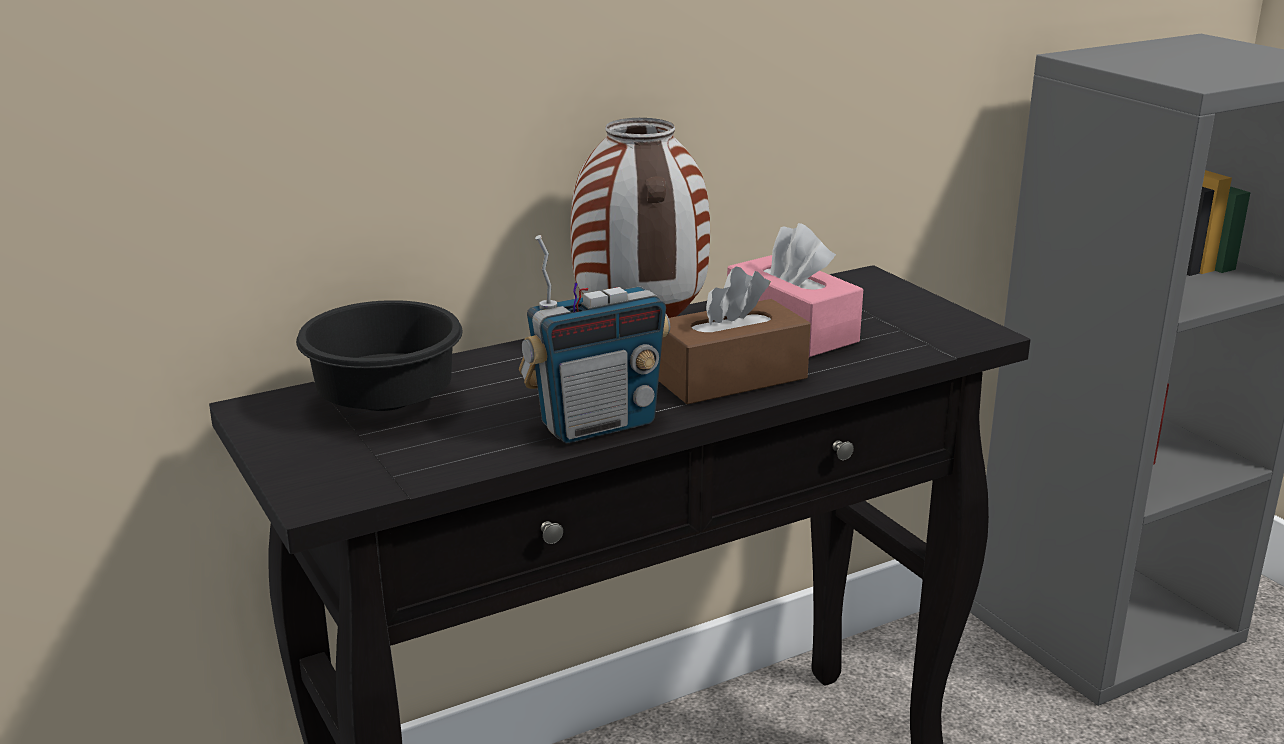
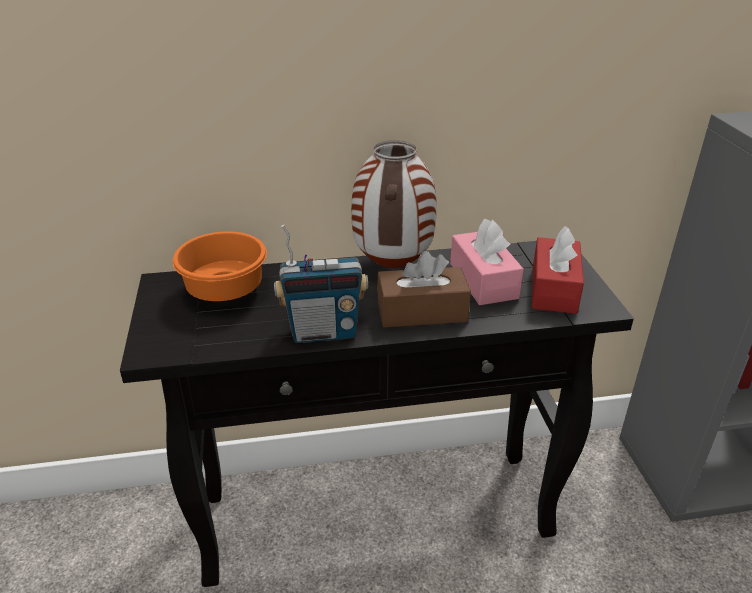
camera: 20 degrees right, 10 degrees up
black bowl [296,300,463,411] -> orange bowl [172,231,267,301]
none -> red tissue box [532,226,584,314]

